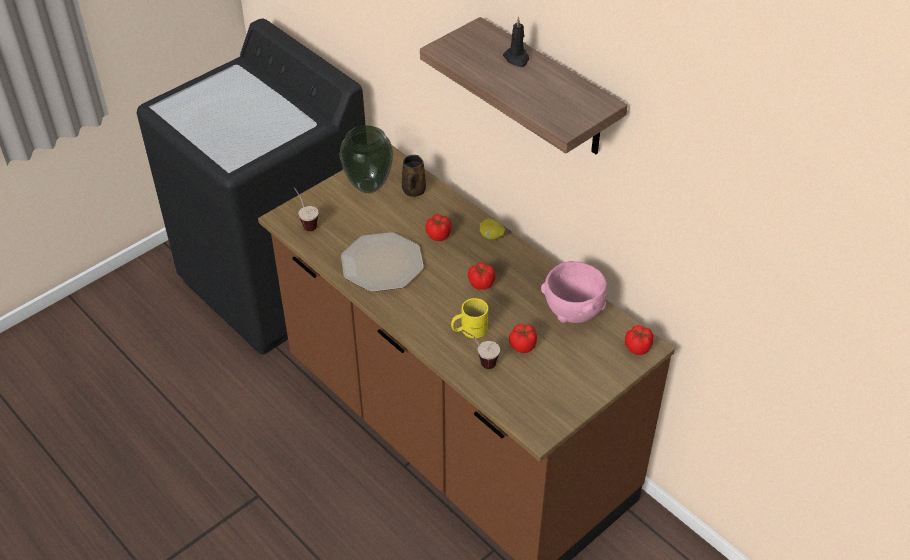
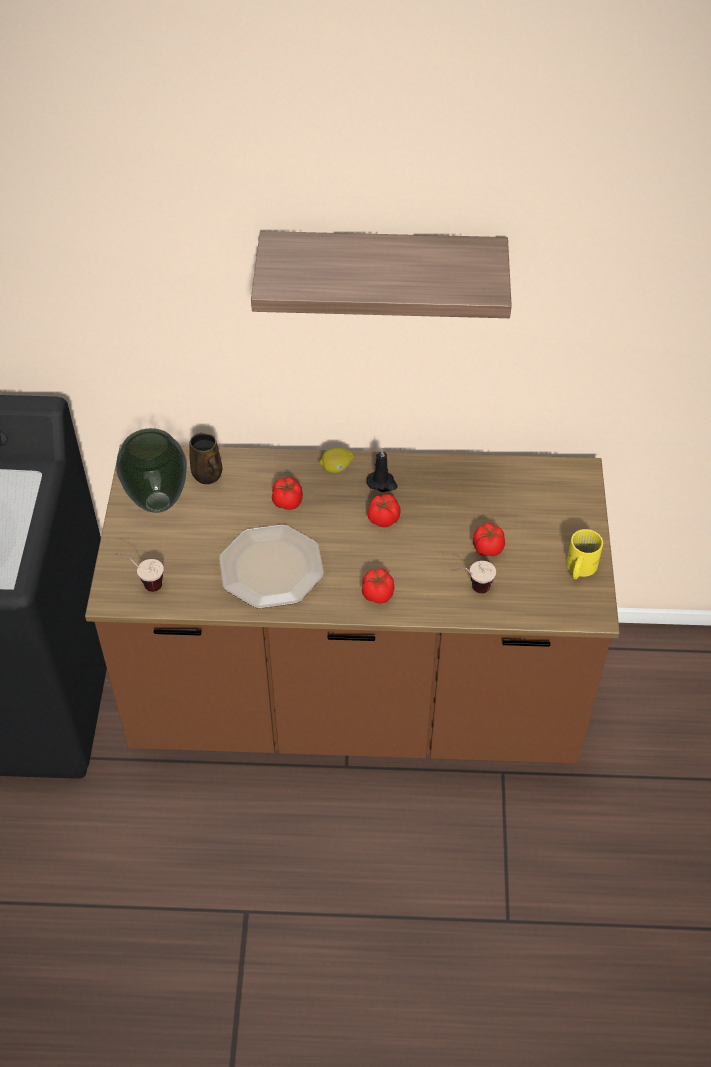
camera: 45 degrees left, 5 degrees up
yellow mug [451,298,488,338] -> yellow mug moved to [567,529,603,579]
black candle [503,16,529,67] -> black candle moved to [366,448,397,492]
pink bowl [541,261,607,323] -> none
tomato [625,325,653,355] -> tomato moved to [362,568,395,604]

